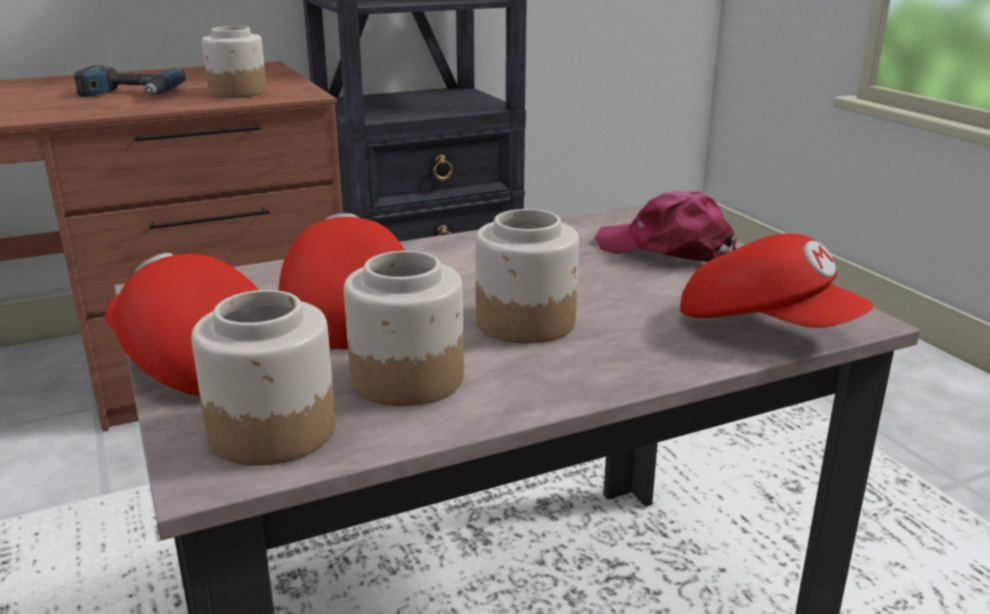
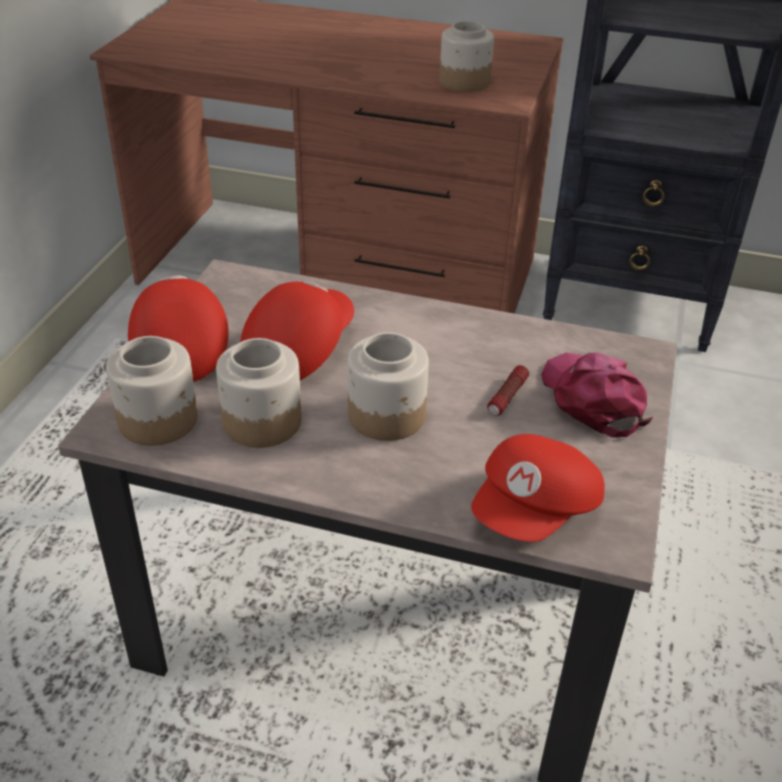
camera: 40 degrees right, 15 degrees up
power drill [73,65,186,97] -> none
red cap [680,233,874,328] -> red cap turned 45 degrees clockwise [471,434,605,542]
none -> flashlight [487,365,529,416]

